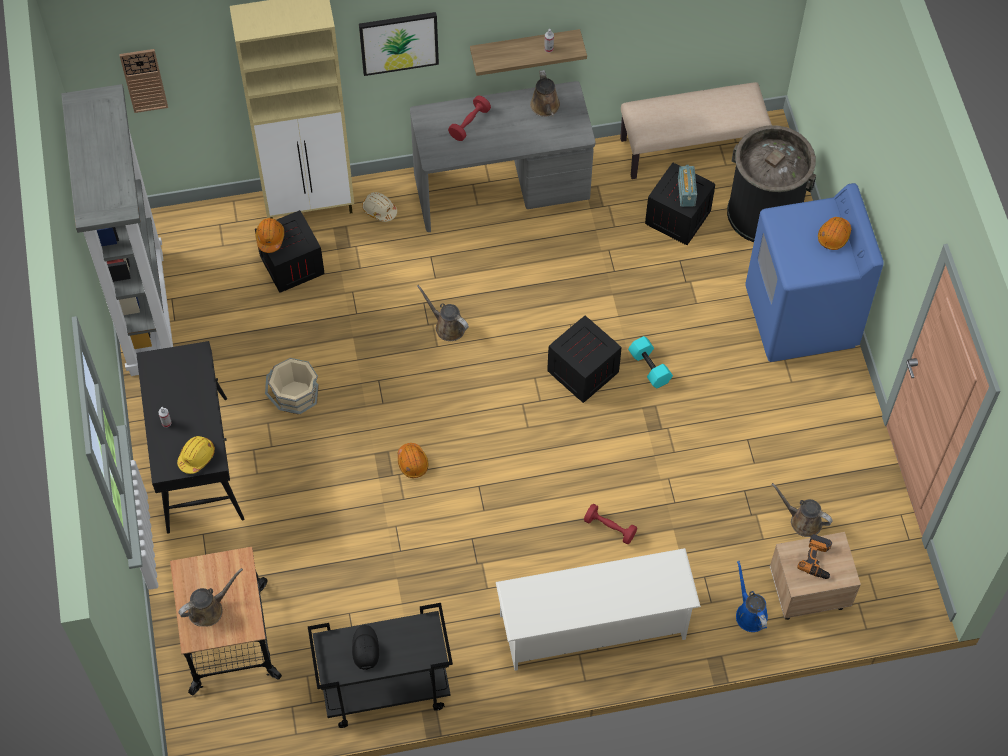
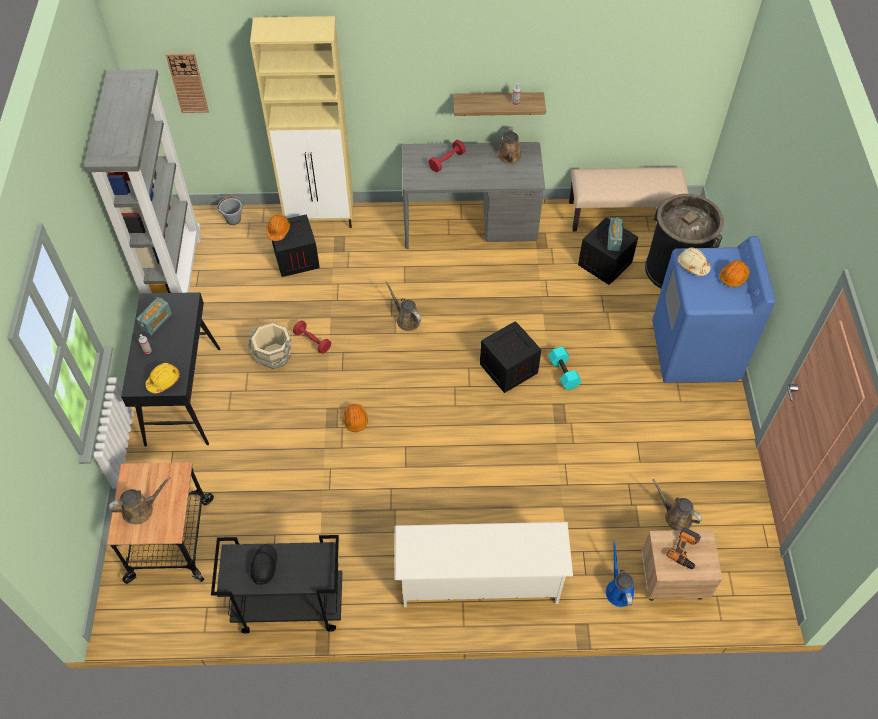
camera: 10 degrees right, 5 degrees down
picture [359,12,439,76] -> none
beige hard hat [362,192,397,222] -> beige hard hat moved to [678,247,711,276]
red dumbbell [584,504,637,544] -> red dumbbell moved to [293,320,331,354]
none -> radio [136,297,172,335]
none -> grey bucket [218,196,243,225]

